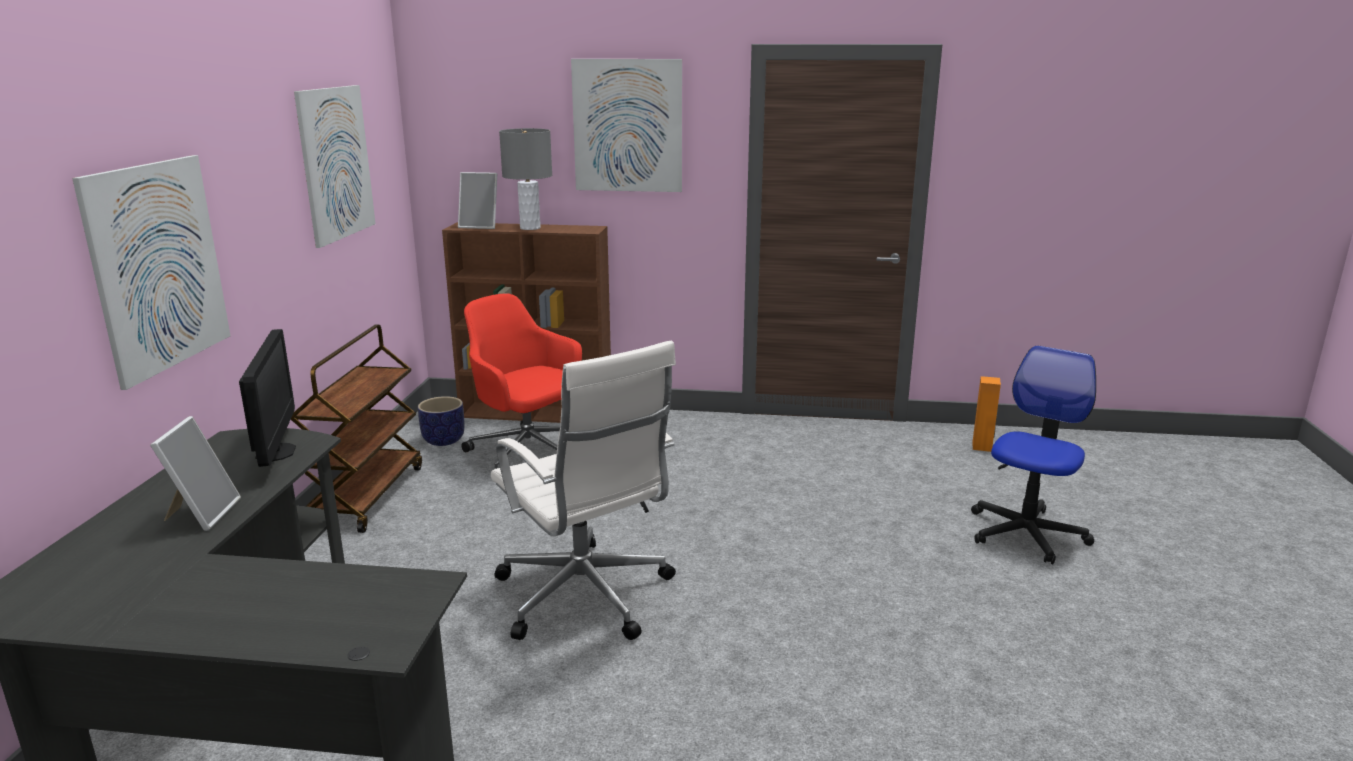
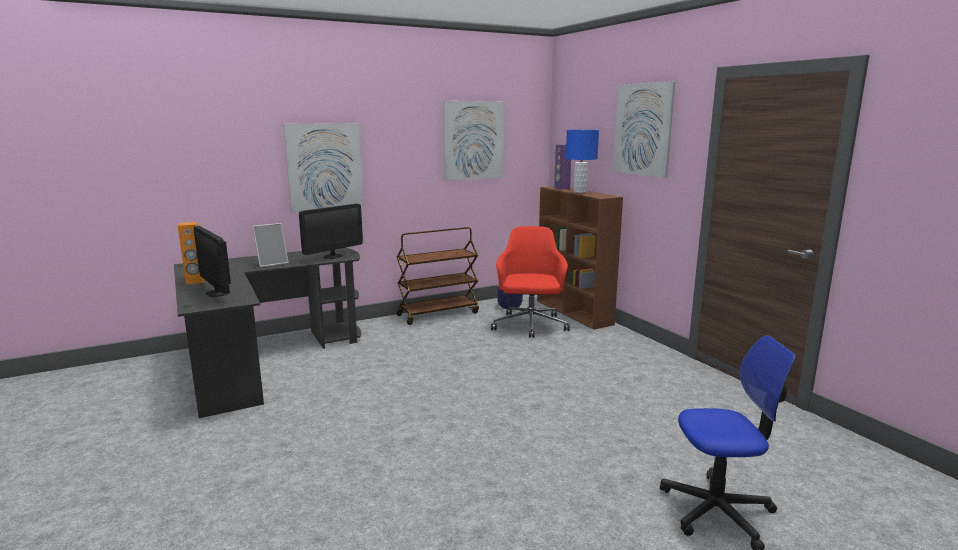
camera: 55 degrees right, 5 degrees down
picture frame [458,172,497,229] -> purple speaker [554,144,571,189]
white office chair [491,341,676,640] -> none
grey table lamp [499,128,552,230] -> blue table lamp [566,130,599,193]
orange speaker [973,376,1001,452] -> orange speaker moved to [178,222,205,284]
none -> monitor [194,226,231,297]

